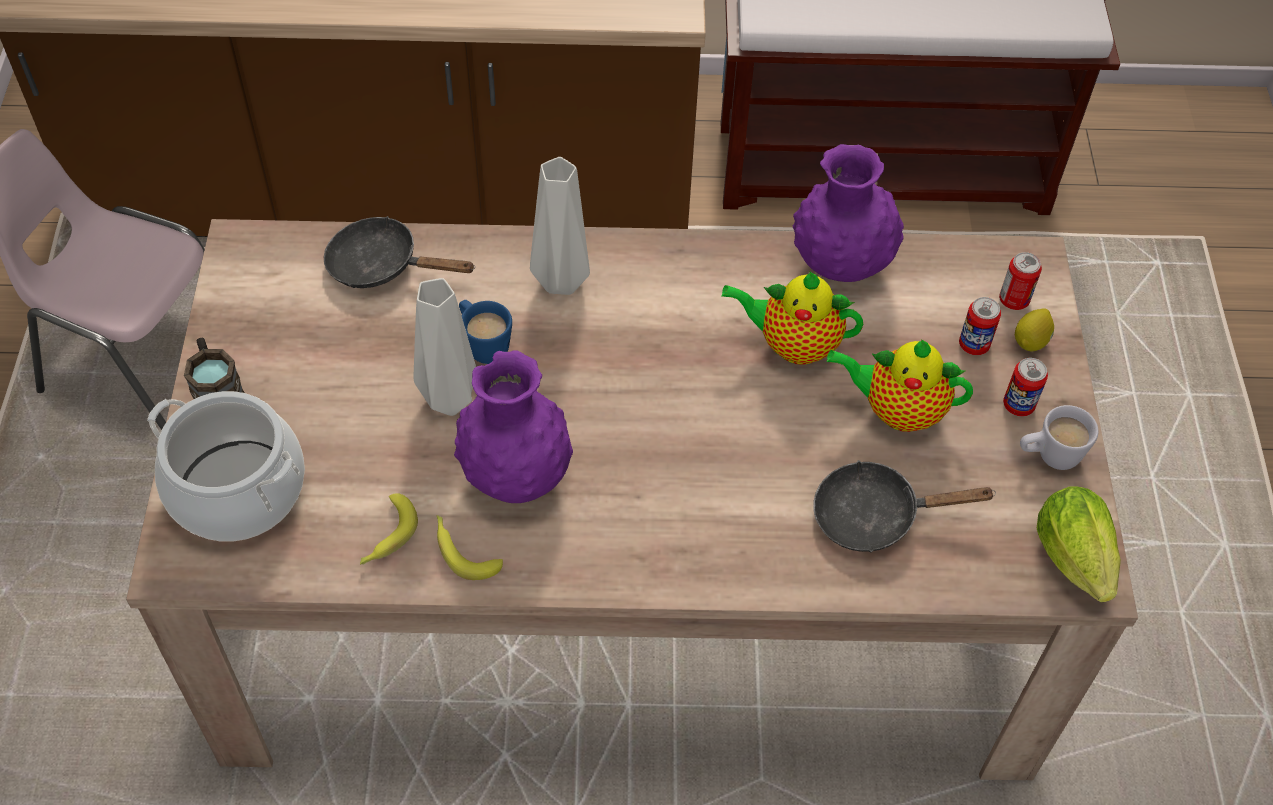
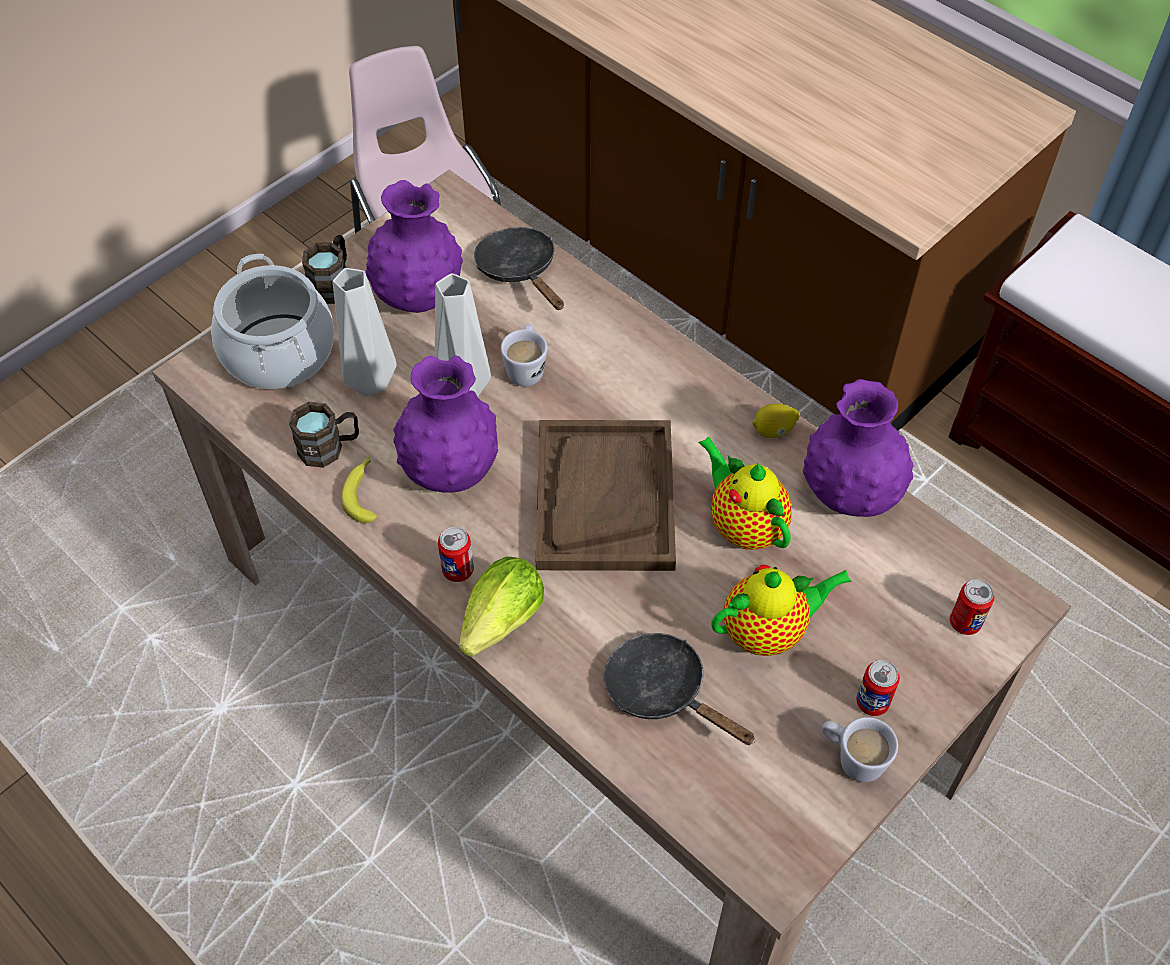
camera: 45 degrees right, 0 degrees up
banana [360,493,418,565] -> brown mug [289,402,359,468]
blue mug [459,300,512,364] -> white mug [501,324,547,387]
grey vase [530,157,590,295] -> grey vase moved to [333,268,397,396]
teapot [827,339,973,432] -> teapot turned 105 degrees clockwise [711,565,852,656]
can [959,297,1001,355] -> can moved to [438,527,474,582]
lemon [1015,308,1054,352] -> lemon moved to [752,404,799,438]
lettuce [1037,486,1121,602] -> lettuce moved to [459,557,544,657]
none -> purple vase [365,180,463,313]
none -> brown tray [536,420,676,571]

